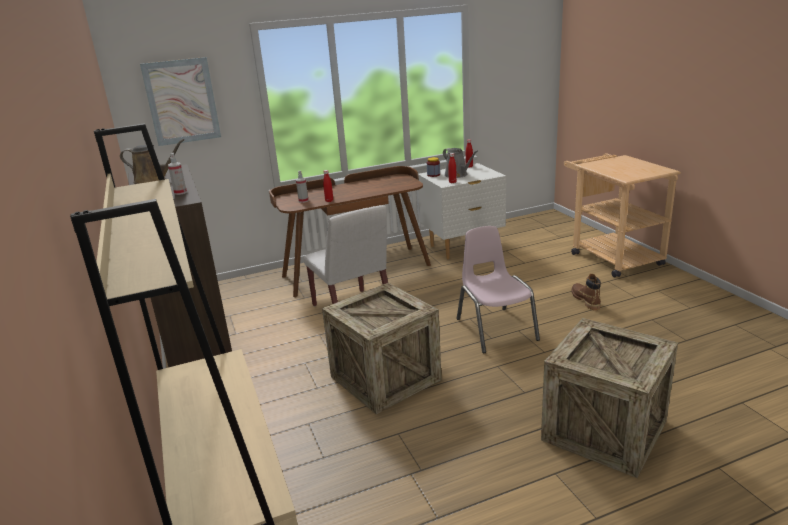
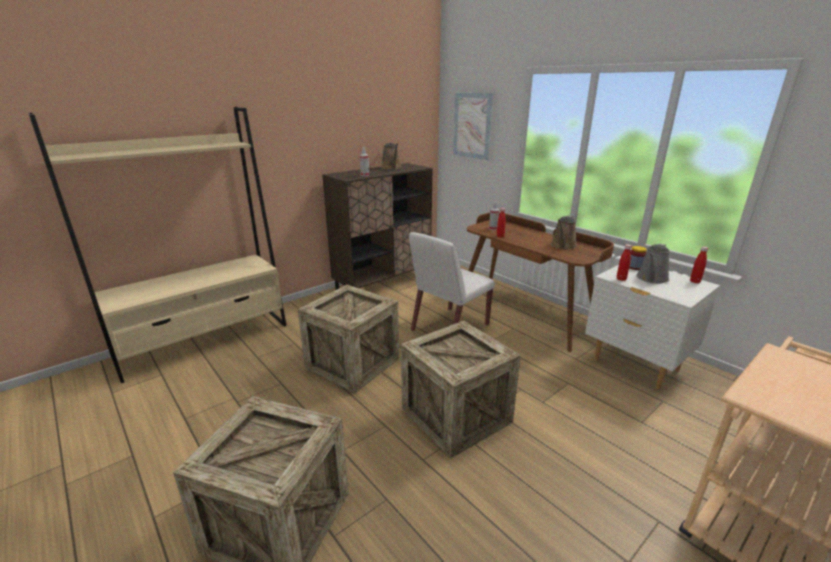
camera: 70 degrees right, 0 degrees up
pink chair [457,226,540,353] -> crate [401,321,521,458]
brown boot [572,274,601,310] -> none
none -> brown watering can [551,216,577,249]

